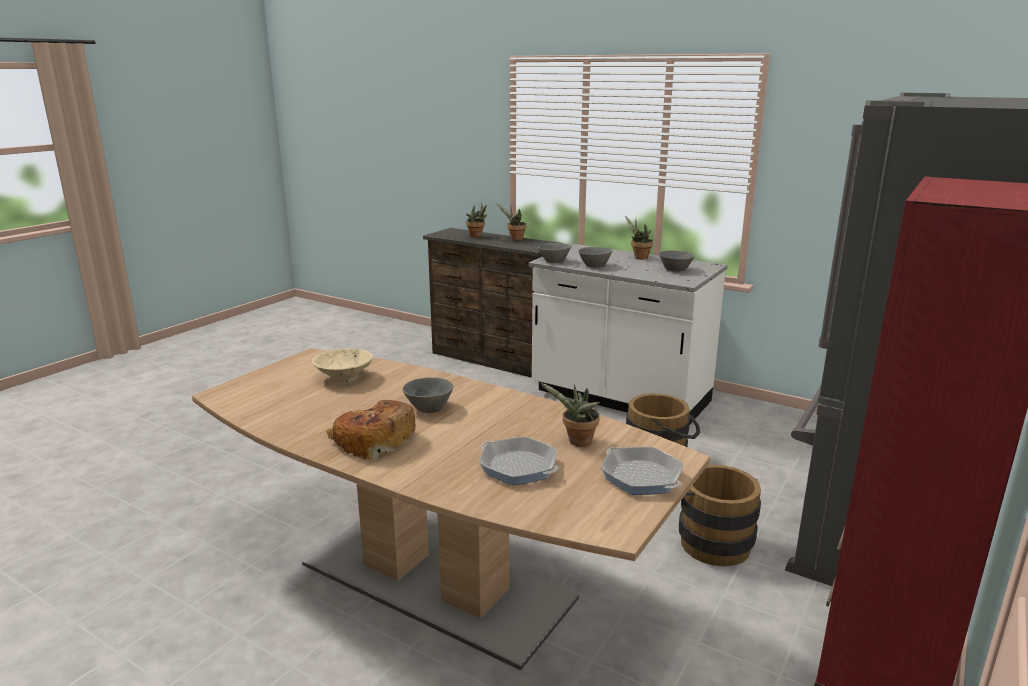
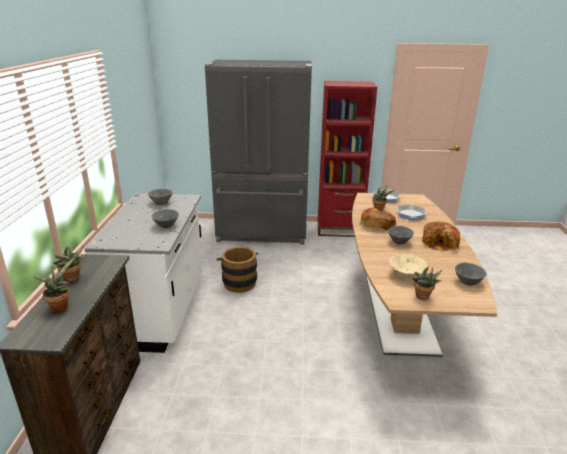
camera: 120 degrees left, 5 degrees up
grey bowl [538,243,571,263] -> grey bowl moved to [455,263,487,286]
potted plant [625,216,653,260] -> potted plant moved to [412,267,442,300]
brown bucket [679,465,761,566] -> none
none -> bread [359,208,396,231]

